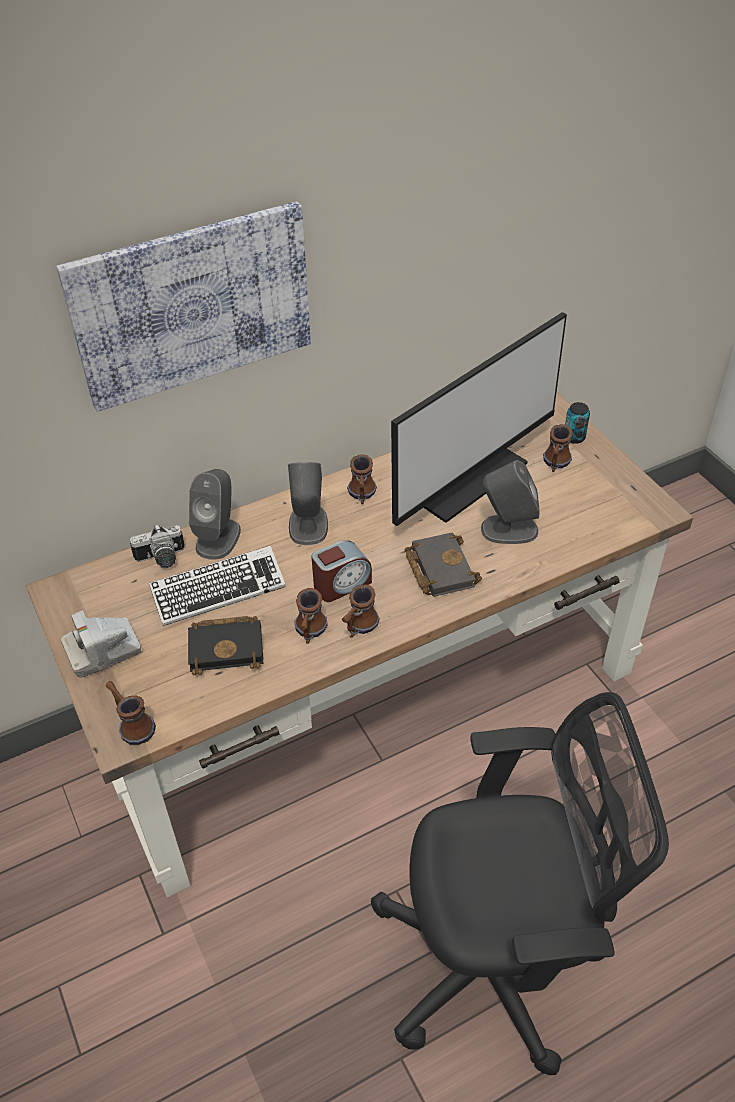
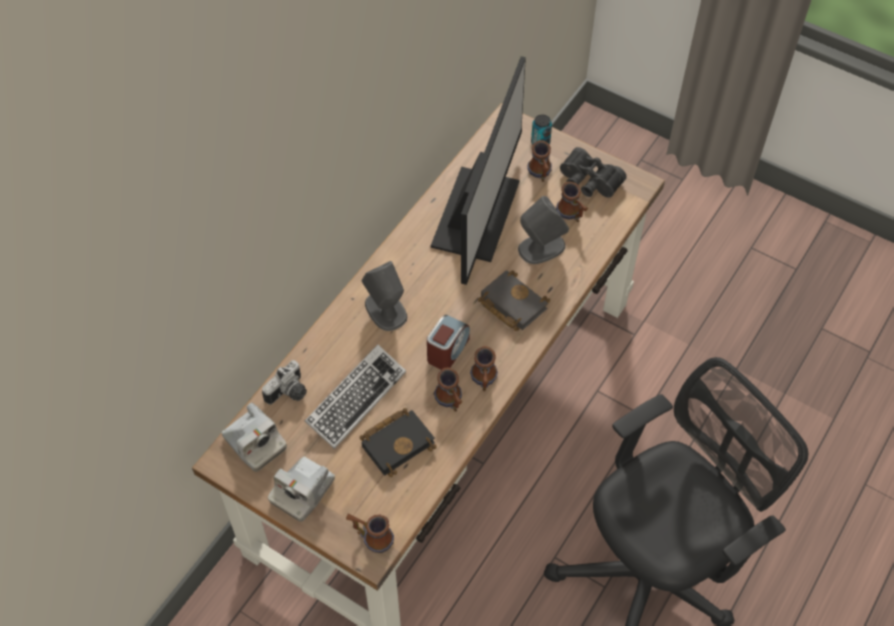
camera: 30 degrees left, 10 degrees up
picture [56,201,311,412] -> none
grey speaker [189,469,241,560] -> none
mug [347,454,377,504] -> mug moved to [556,182,588,222]
none -> camera [221,403,287,472]
none -> black binoculars [560,147,627,198]

